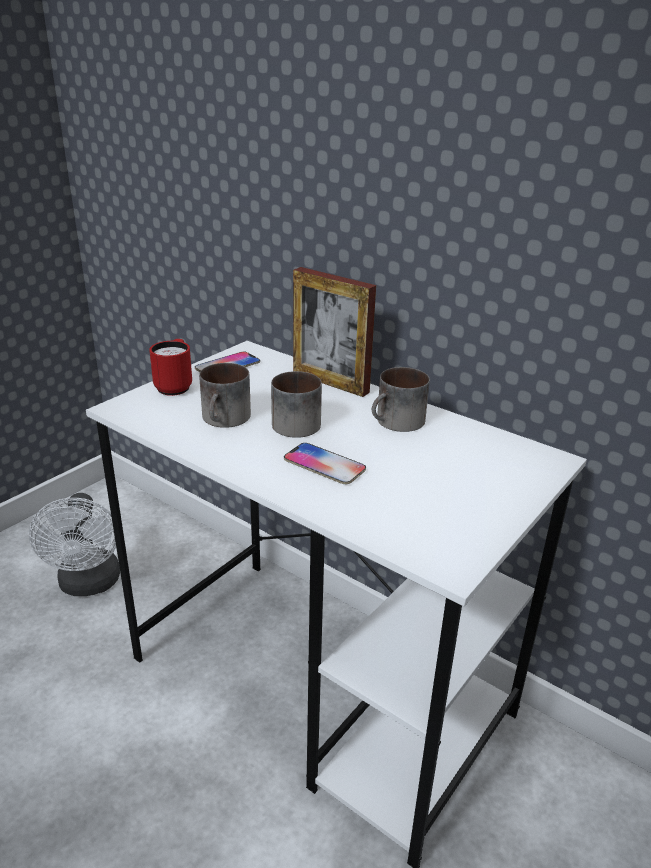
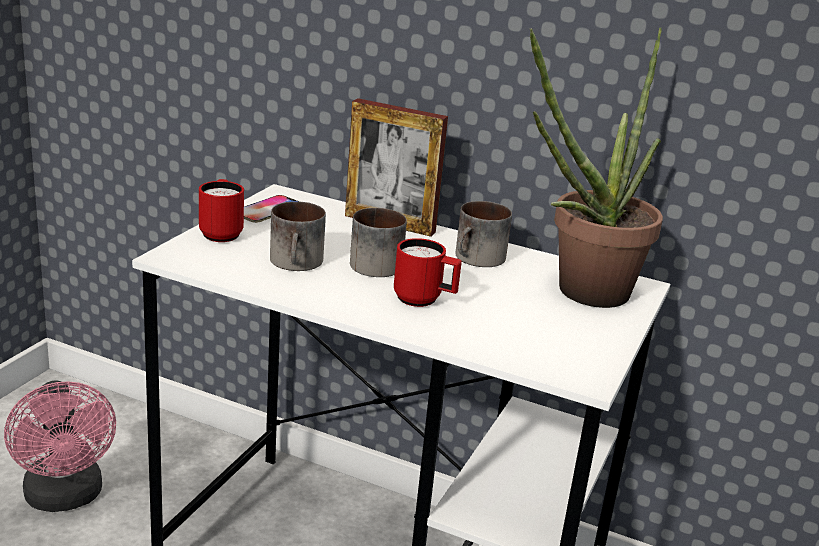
camera: 15 degrees left, 5 degrees down
white fan [29,493,120,596] -> pink fan [4,380,116,512]
phone [284,443,366,484] -> red mug [394,238,462,307]
none -> potted plant [530,28,663,308]

